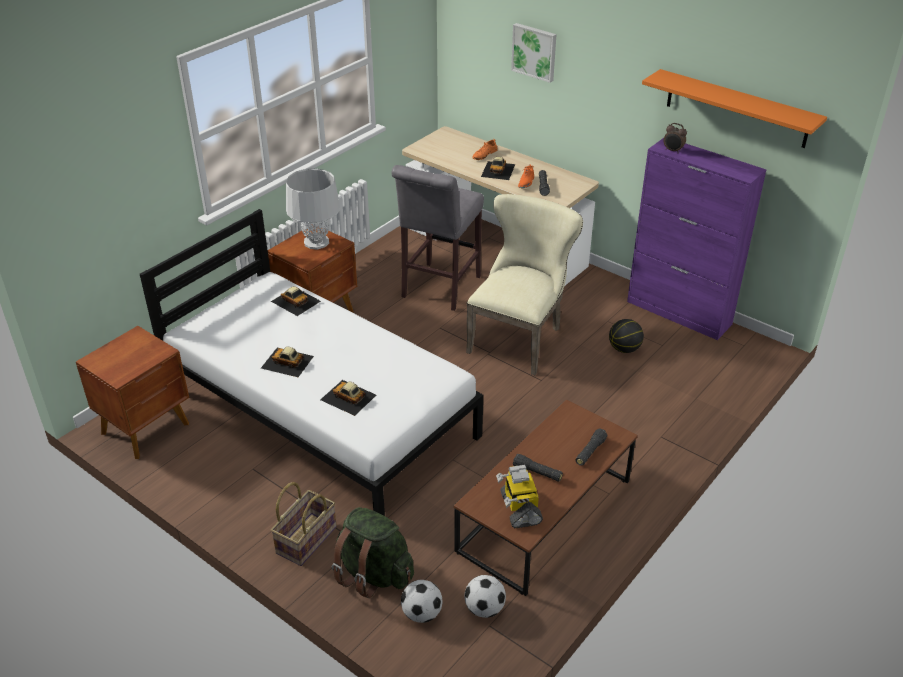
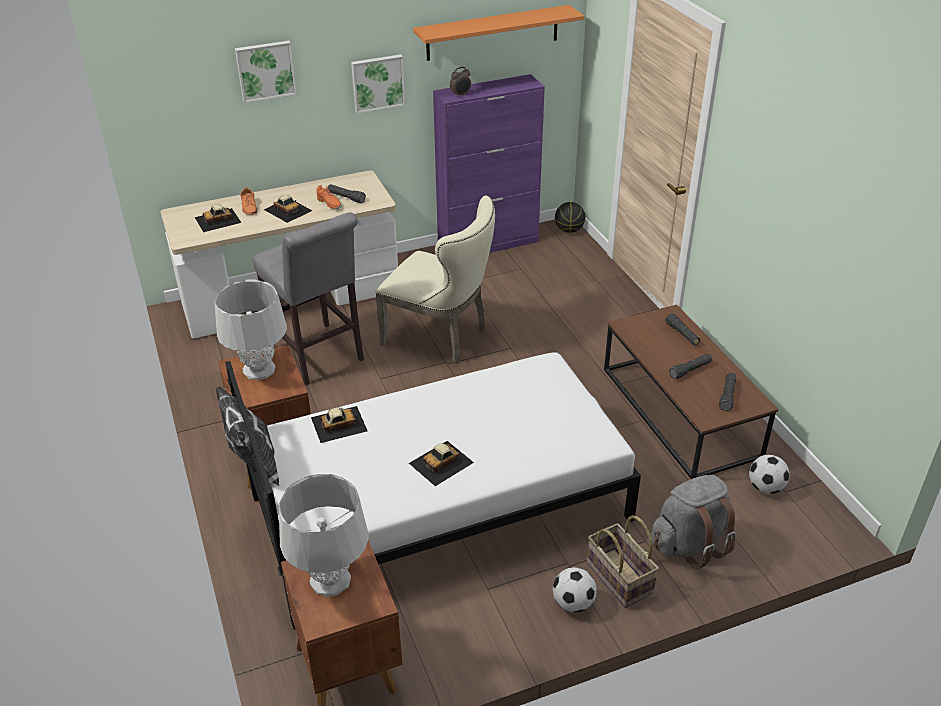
camera: 60 degrees left, 0 degrees up
toy car [320,380,376,416] -> toy car moved to [195,204,242,232]
green backpack [332,507,414,598] -> grey backpack [651,475,736,569]
football [401,580,443,623] -> football moved to [553,567,597,613]
beige chair [466,194,583,375] -> beige chair turned 150 degrees clockwise [375,196,495,364]
toy robot [496,465,543,528] -> black flashlight [719,373,736,411]
basketball [609,319,644,353] -> basketball moved to [555,202,585,233]
none -> pillow [216,386,279,486]
none -> grey table lamp [279,474,368,597]
none -> picture [351,54,405,114]

